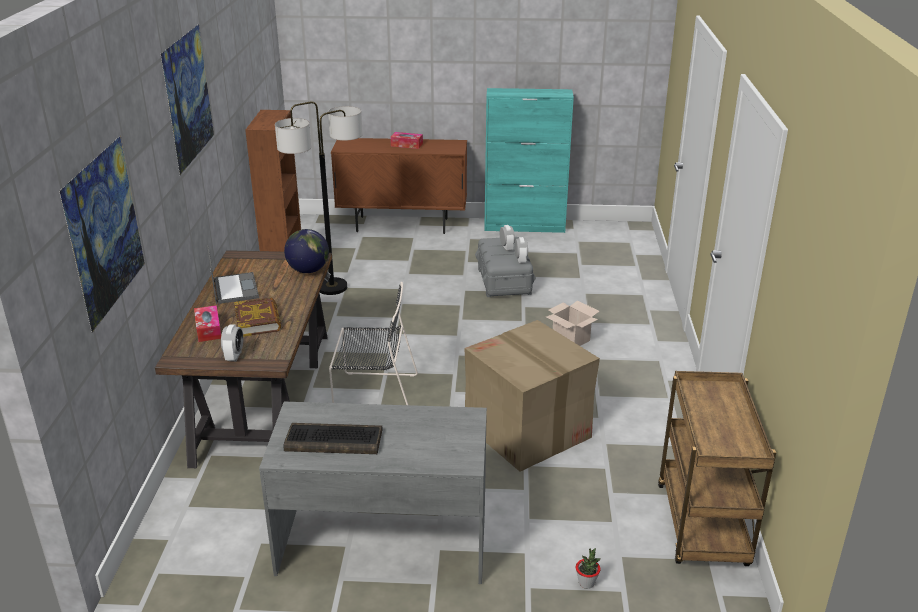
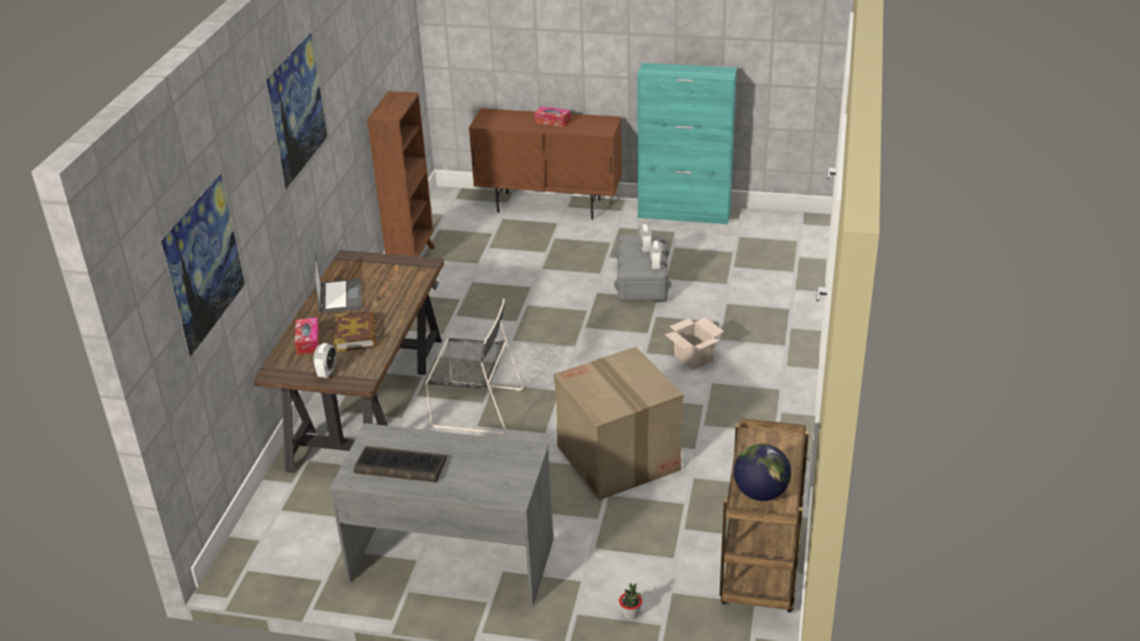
camera: 10 degrees right, 5 degrees up
floor lamp [275,102,363,295] -> none
globe [284,229,329,273] -> globe moved to [734,444,791,501]

